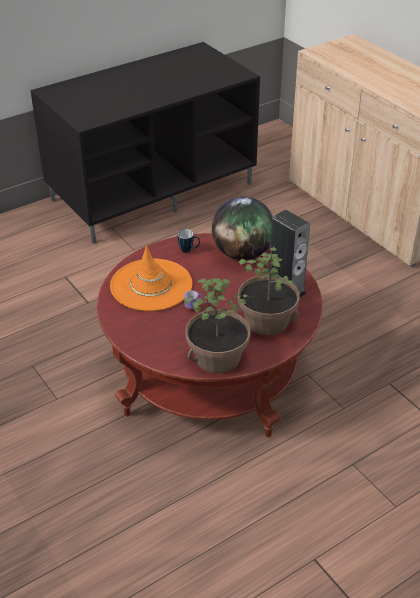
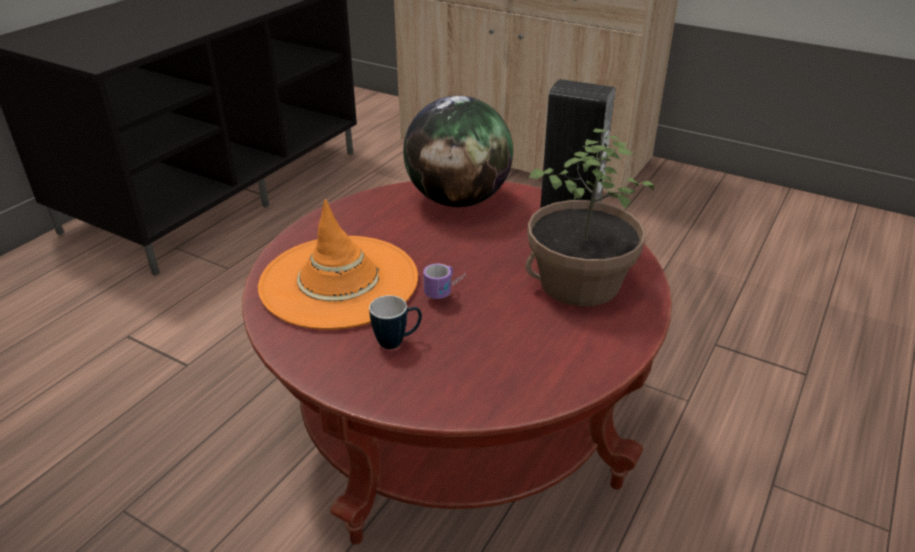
camera: 25 degrees left, 5 degrees down
mug [177,229,200,253] -> mug moved to [369,295,422,349]
potted plant [185,278,250,373] -> none

